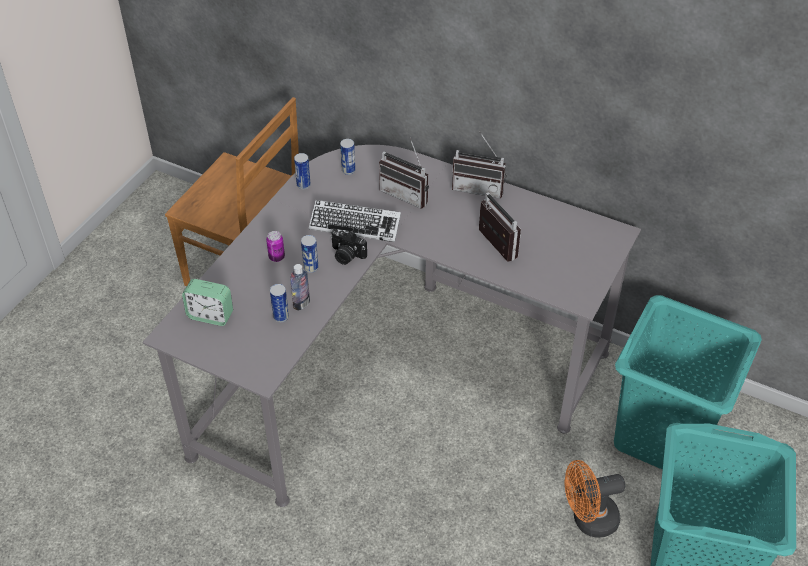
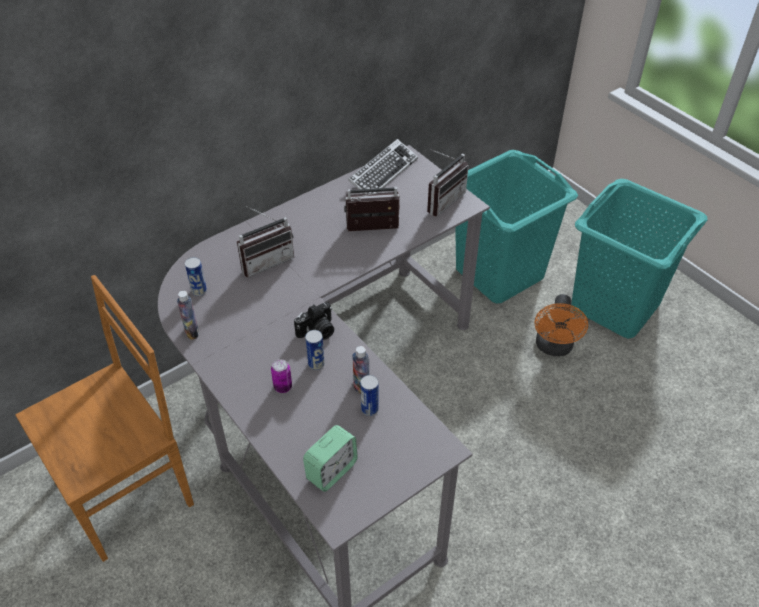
camera: 65 degrees left, 0 degrees up
can [294,153,311,189] -> bottle [177,291,199,340]
keyboard [309,200,401,242] -> keyboard moved to [348,139,418,194]
radio [452,131,507,198] -> radio moved to [427,149,469,217]

